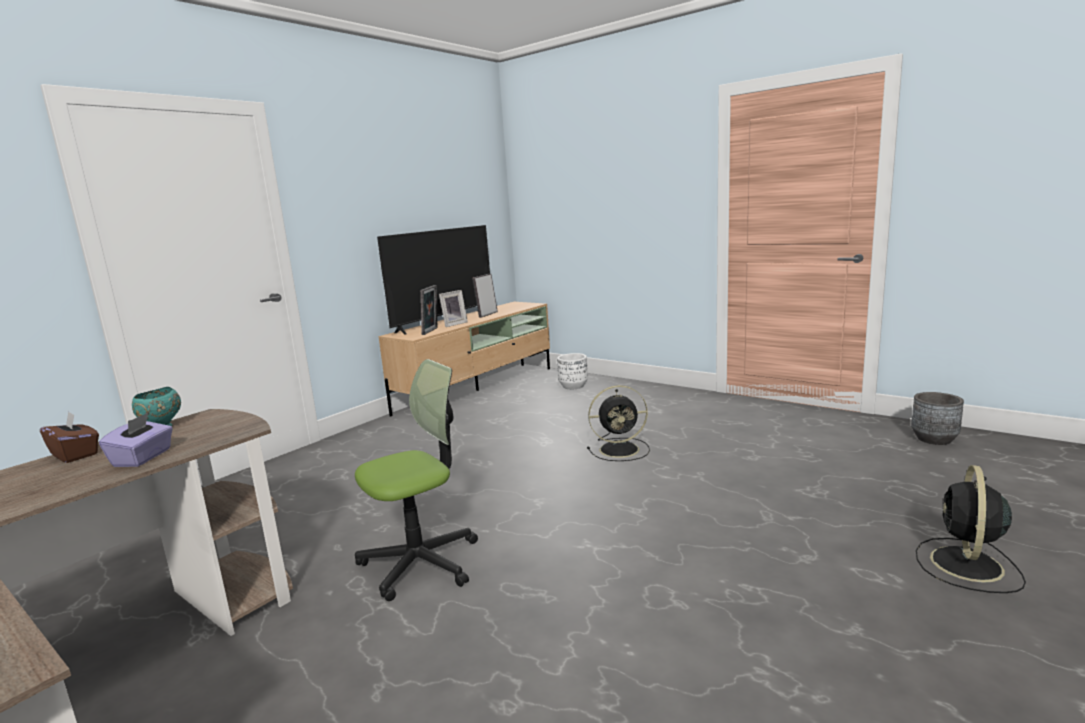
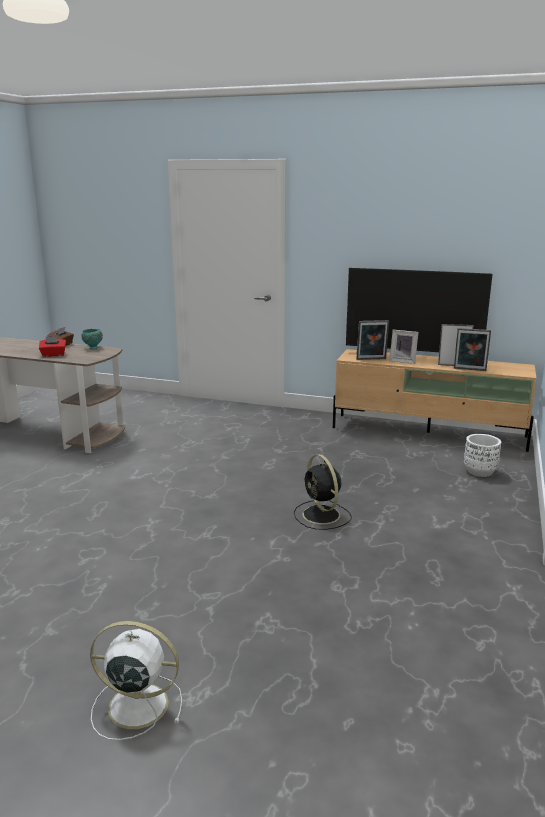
camera: 70 degrees right, 5 degrees up
purple tissue box [99,413,173,467] -> red tissue box [39,336,66,357]
office chair [355,359,478,601] -> none
grey planter [911,392,964,445] -> none
black fan [916,465,1026,593] -> white fan [90,621,182,740]
none -> picture frame [454,328,491,371]

